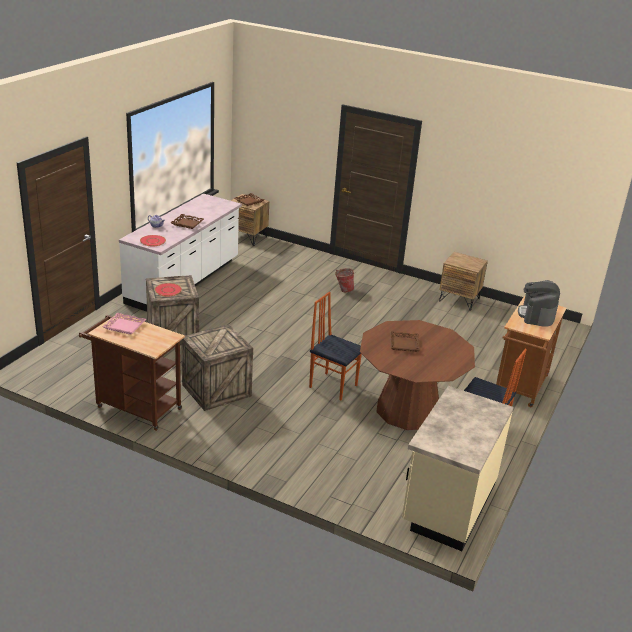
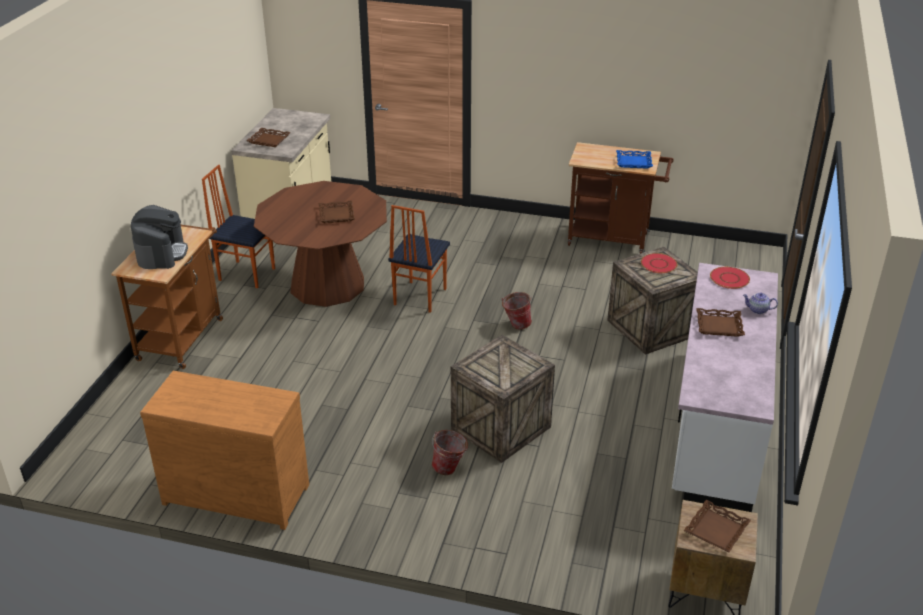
camera: 170 degrees right, 5 degrees up
pink tray [102,313,146,335] -> blue tray [616,150,653,169]
crate [181,324,253,411] -> crate moved to [451,335,555,463]
chair [309,292,362,400] -> chair turned 90 degrees clockwise [388,205,450,313]
brown nightstand [439,252,488,310] -> brown dresser [140,371,309,530]
none -> brown tray [246,128,291,147]
none -> bucket [501,292,532,330]

